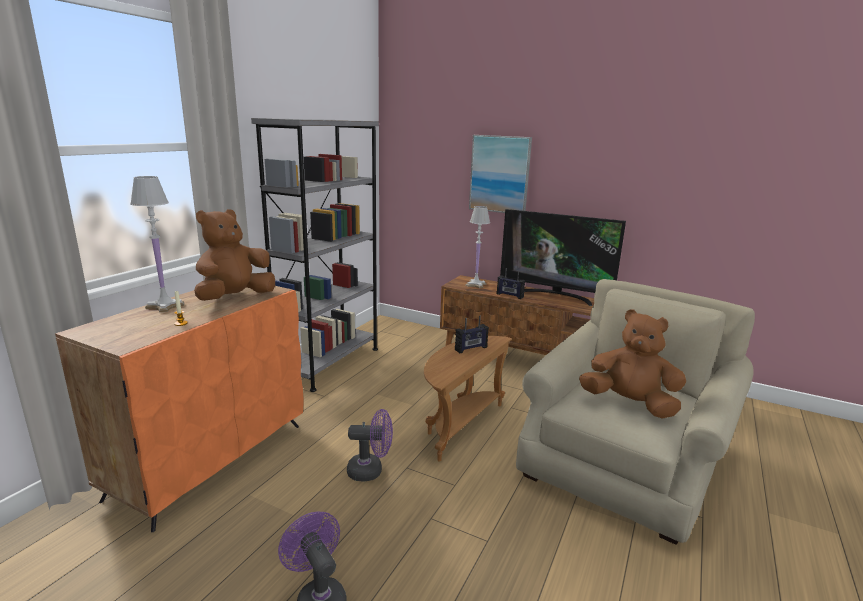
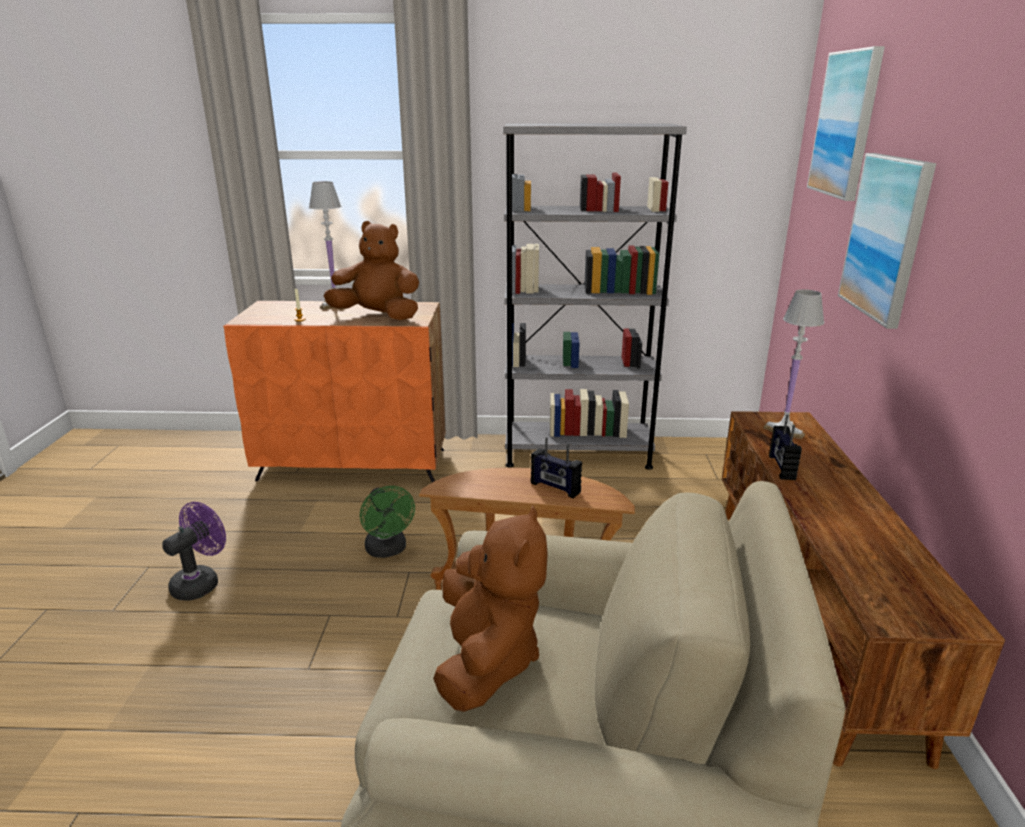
camera: 65 degrees right, 5 degrees up
purple fan [347,409,393,482] -> green fan [360,486,415,558]
television [500,209,626,306] -> none
none -> picture [807,46,885,201]

